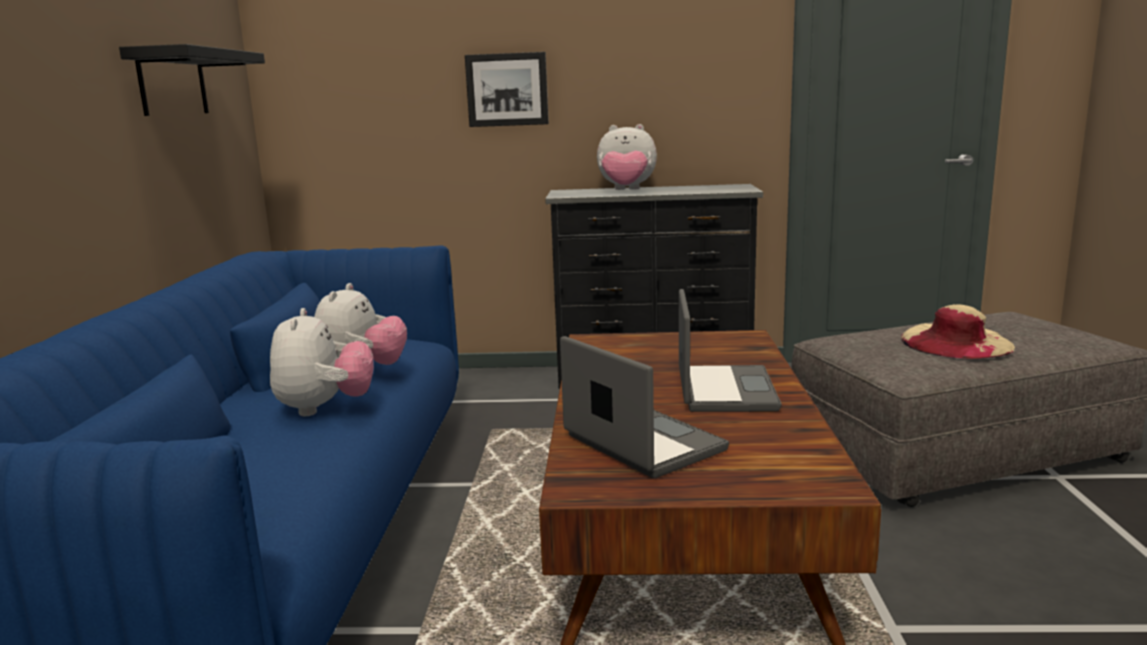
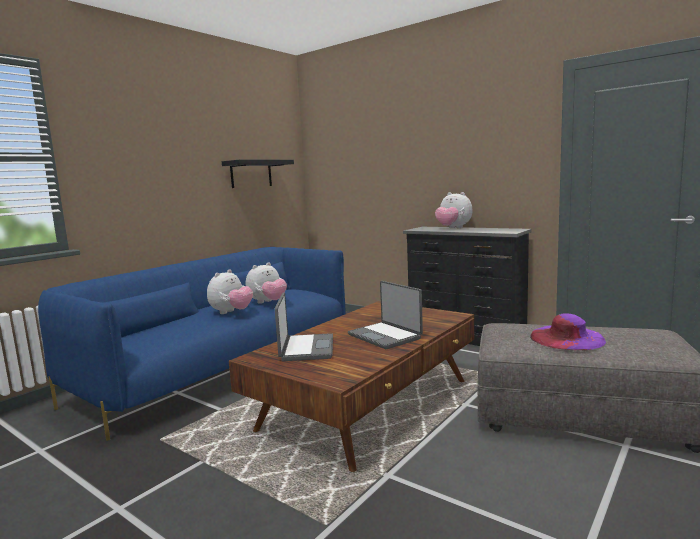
camera: 35 degrees right, 5 degrees down
picture [465,52,549,127] -> none
laptop [679,289,782,412] -> laptop turned 105 degrees clockwise [348,281,423,349]
beige hat [901,304,1015,359] -> purple hat [530,313,606,350]

